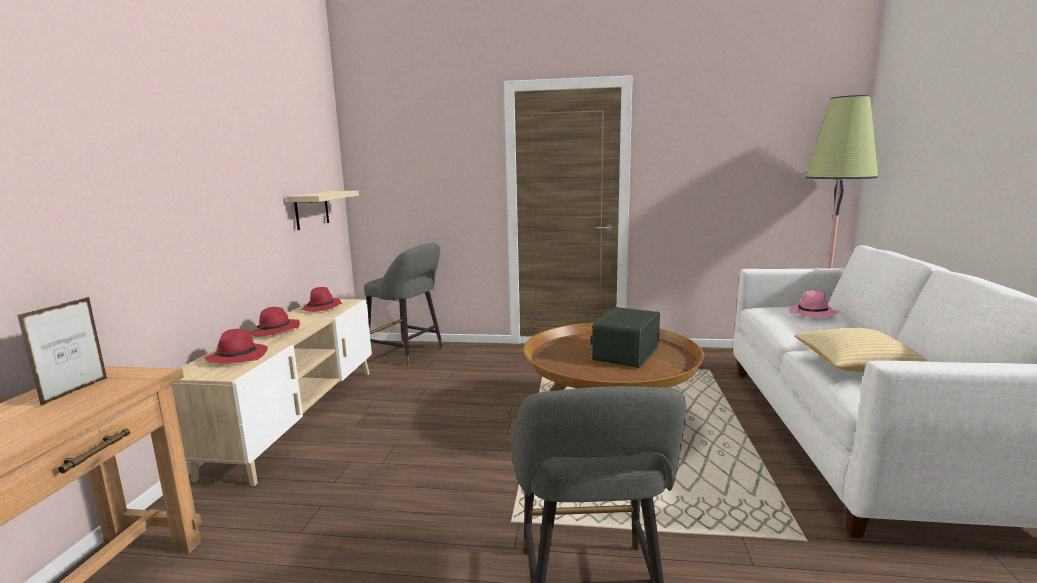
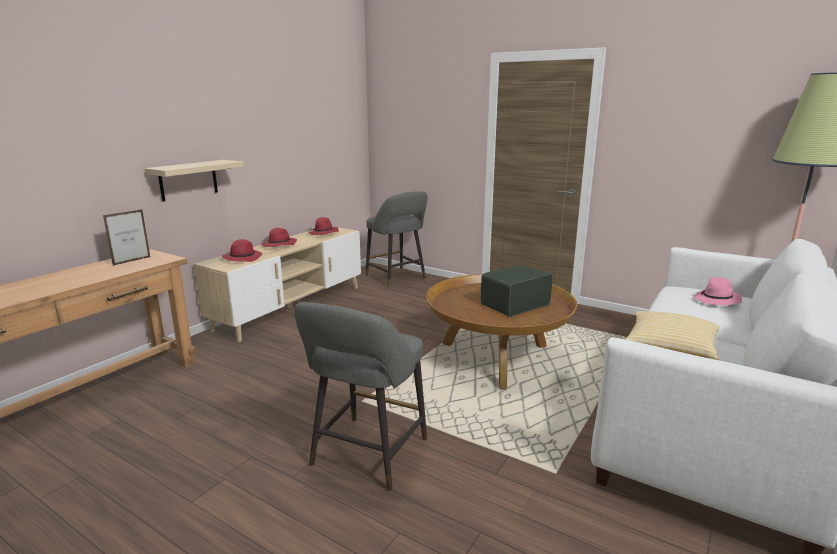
camera: 25 degrees right, 5 degrees up
beige shelf [287,191,359,230] -> beige shelf moved to [145,160,244,202]

